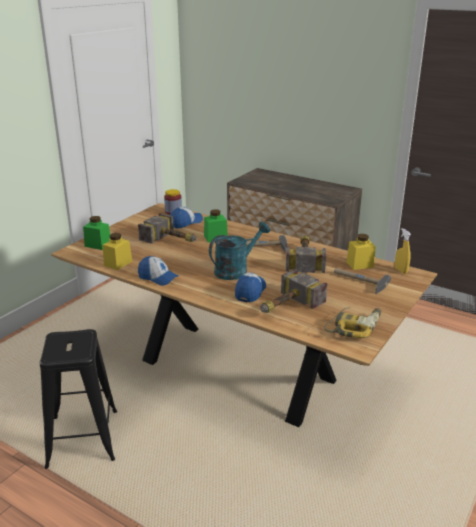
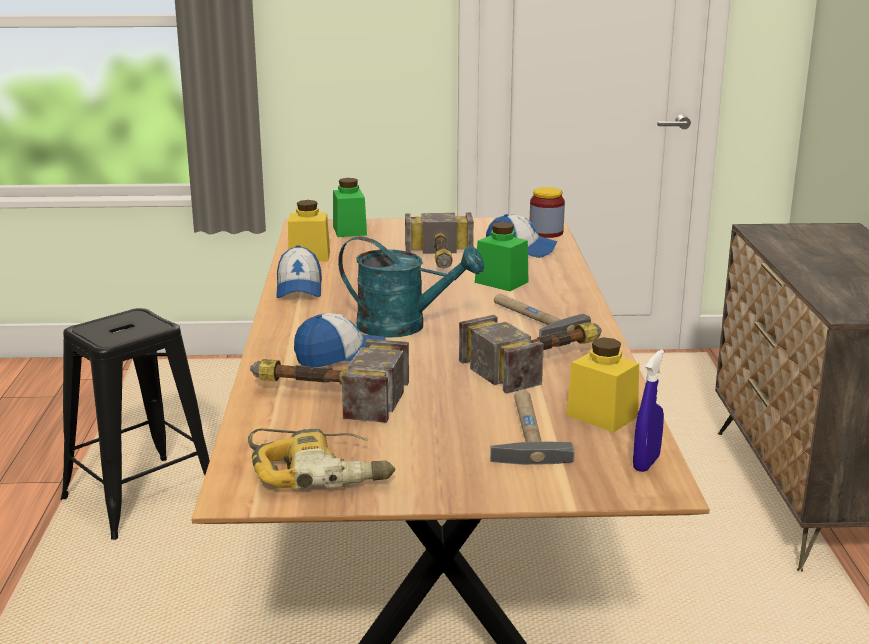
camera: 55 degrees right, 5 degrees down
yellow spray bottle [395,228,411,274] -> blue spray bottle [633,349,664,472]

